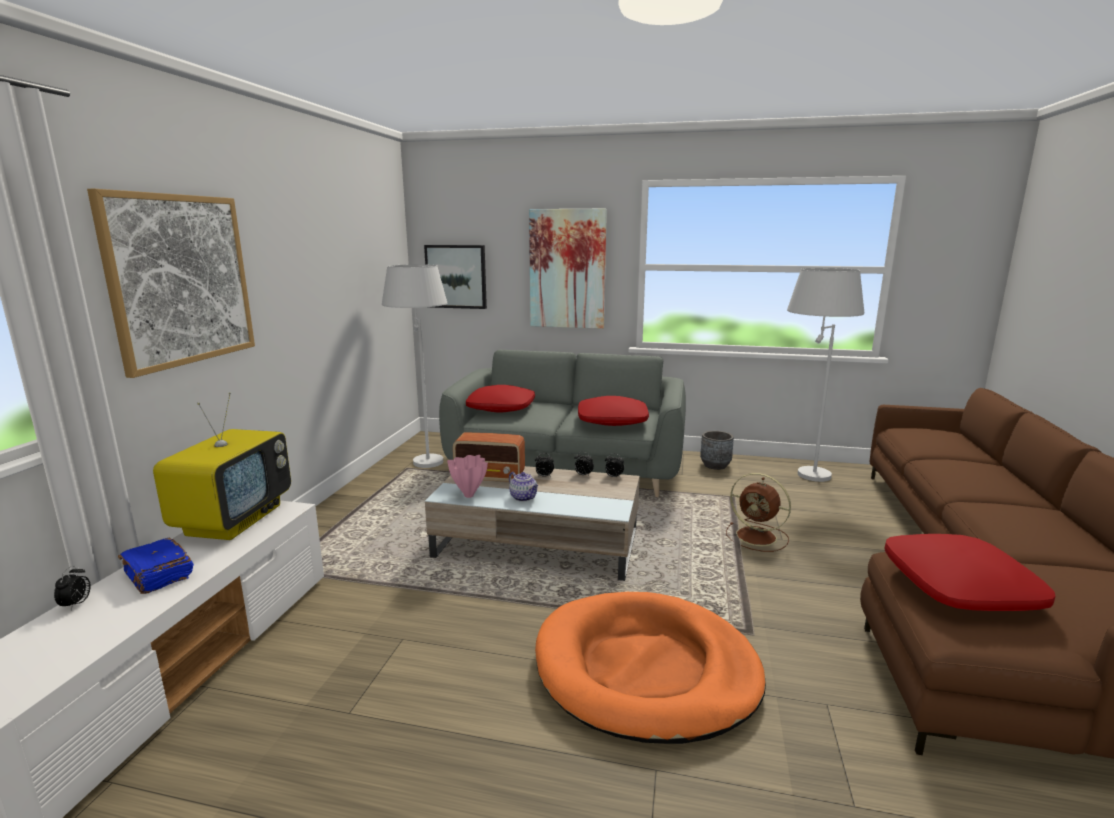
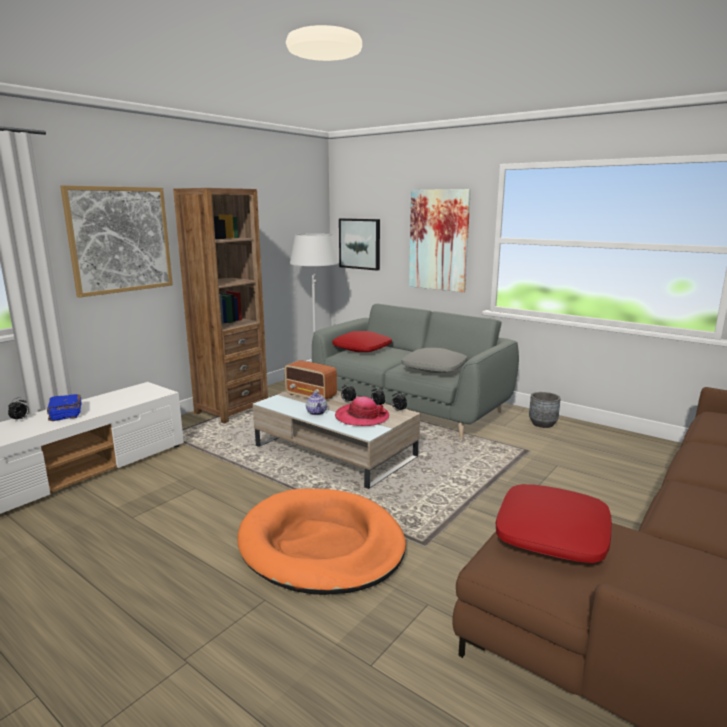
camera: 25 degrees right, 0 degrees up
television [153,392,291,540] -> none
pink vase [447,455,488,498] -> none
red pillow [578,396,649,426] -> grey pillow [402,348,467,373]
brown fan [726,473,791,552] -> none
white floor lamp [787,268,864,482] -> none
none -> brown bookcase [173,188,268,424]
none -> hat [335,397,389,426]

